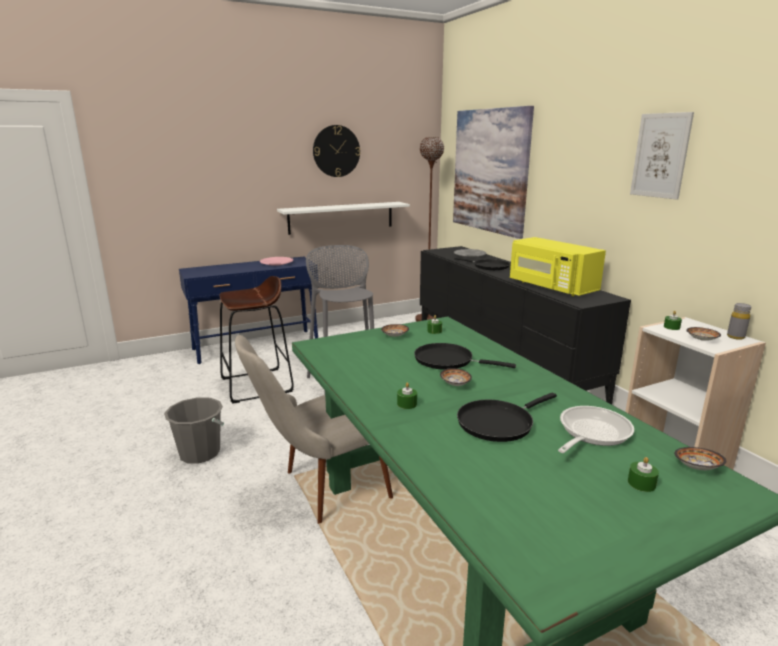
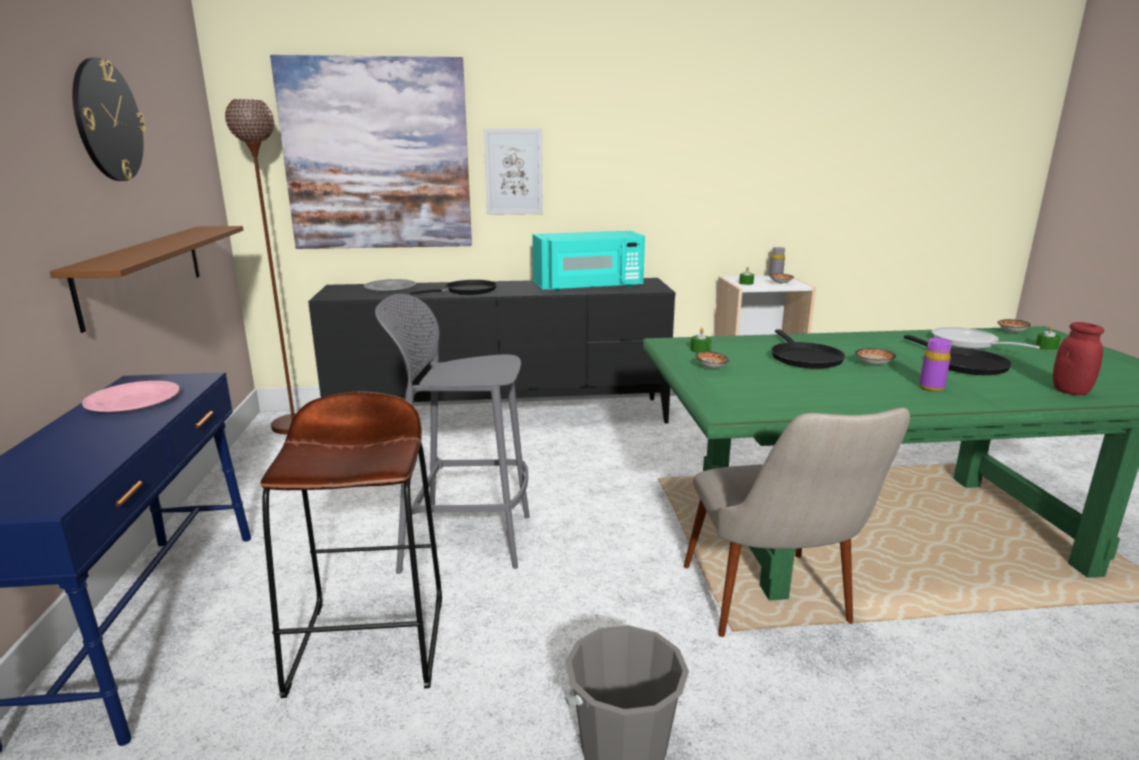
camera: 70 degrees left, 0 degrees up
white shelf [277,202,410,235] -> brown shelf [50,226,243,333]
green candle [397,383,417,409] -> purple bottle [919,338,952,392]
black frying pan [414,343,516,370] -> black frying pan turned 45 degrees counterclockwise [771,329,845,369]
yellow microwave [510,237,606,296] -> turquoise microwave [532,231,645,292]
picture [630,112,694,200] -> picture moved to [484,129,543,215]
none -> red jar [1053,322,1104,395]

